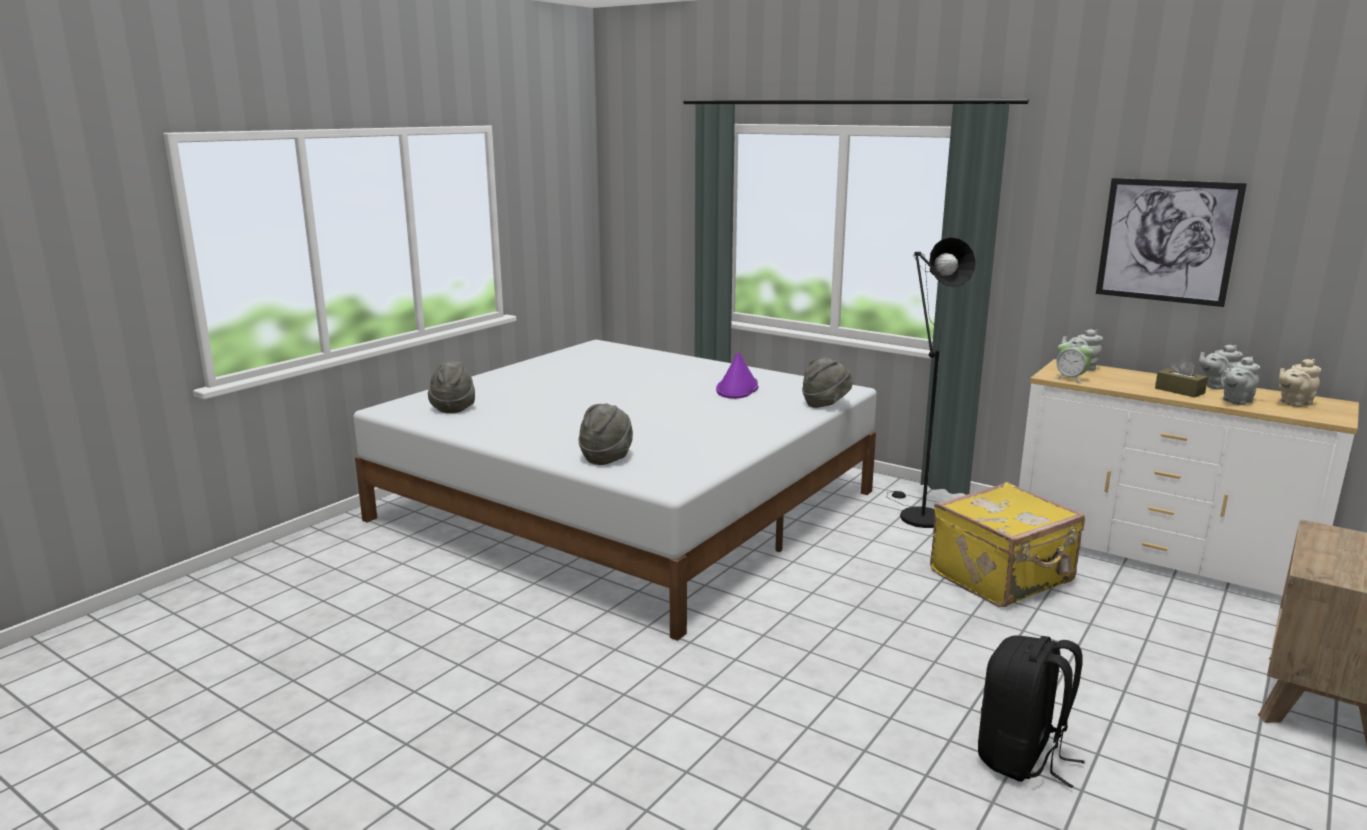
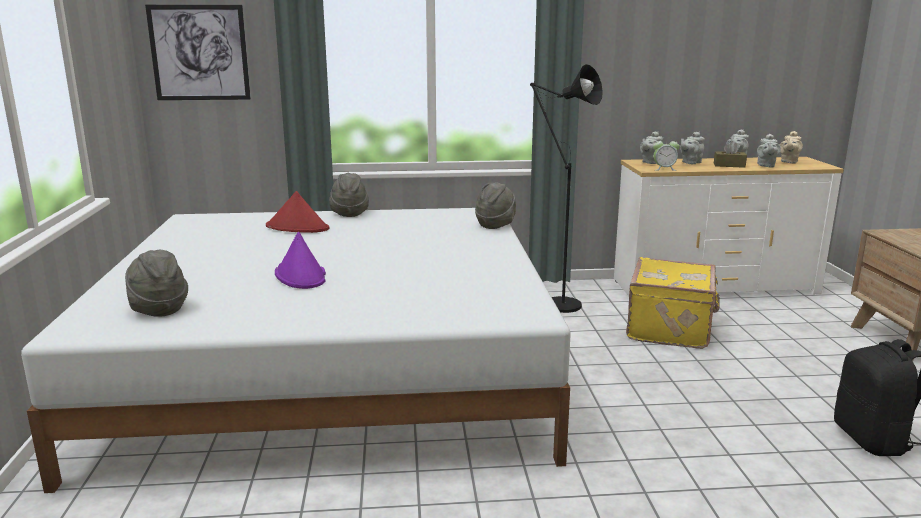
camera: 40 degrees left, 0 degrees up
grey hat [578,403,633,465] -> grey hat moved to [329,173,369,217]
purple hat [716,352,759,399] -> purple hat moved to [275,232,326,289]
picture [1096,178,1247,307] -> picture moved to [145,5,251,100]
none -> red hat [266,191,329,233]
none -> grey teapot [680,132,705,164]

